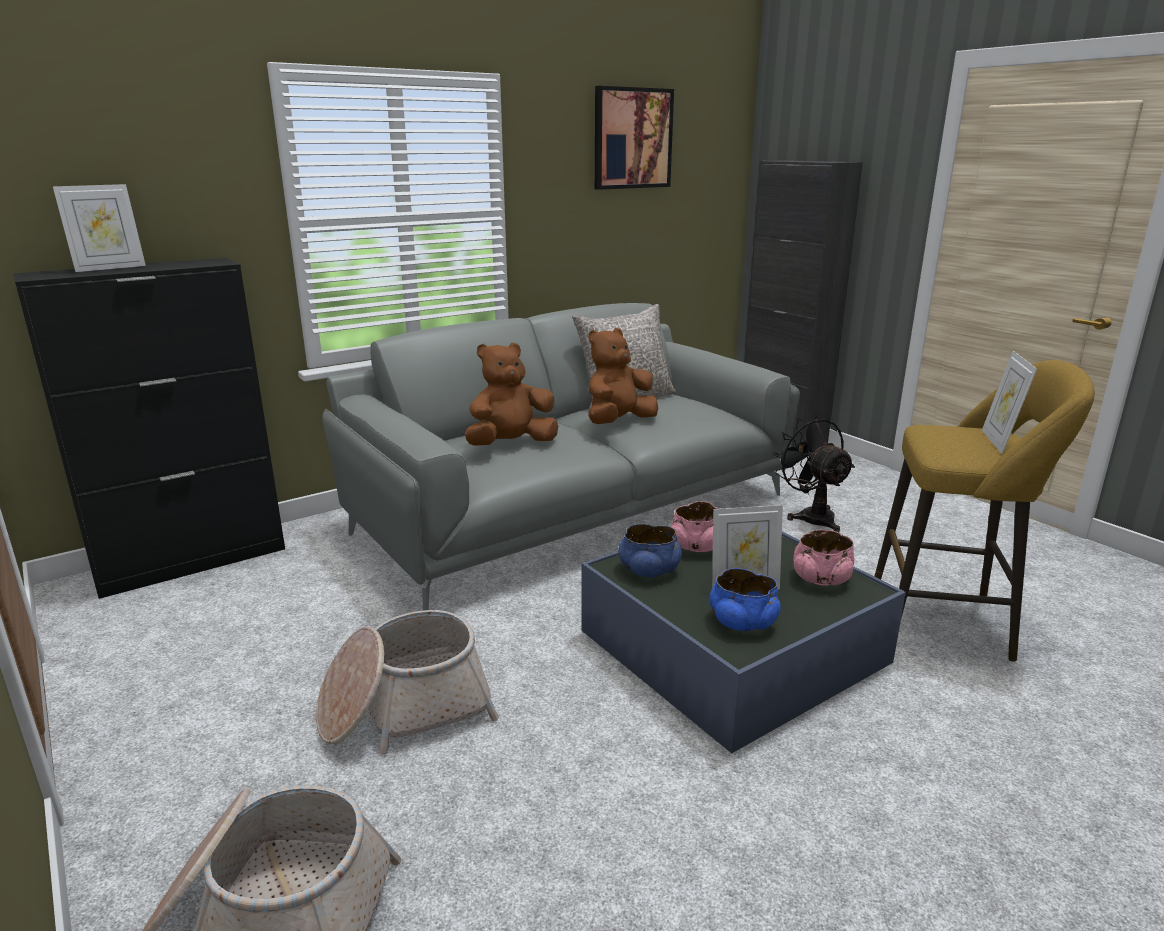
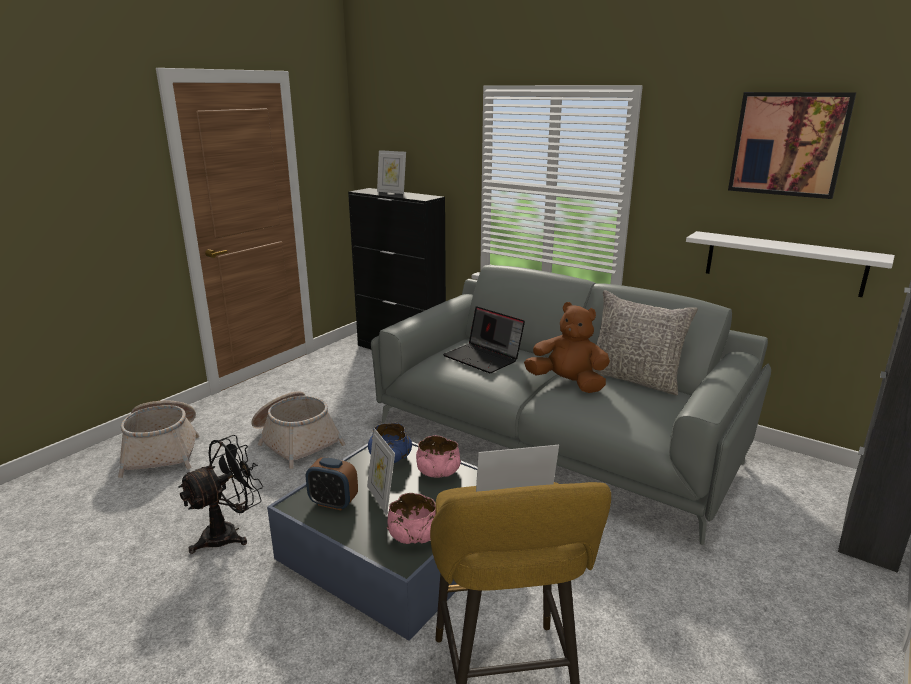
camera: 70 degrees right, 0 degrees up
brown plush toy [465,343,558,446] -> laptop [443,306,525,373]
blue bowl [710,568,781,631] -> alarm clock [306,457,358,510]
black fan [773,416,855,532] -> black fan moved to [178,435,263,554]
none -> white shelf [686,231,895,297]

